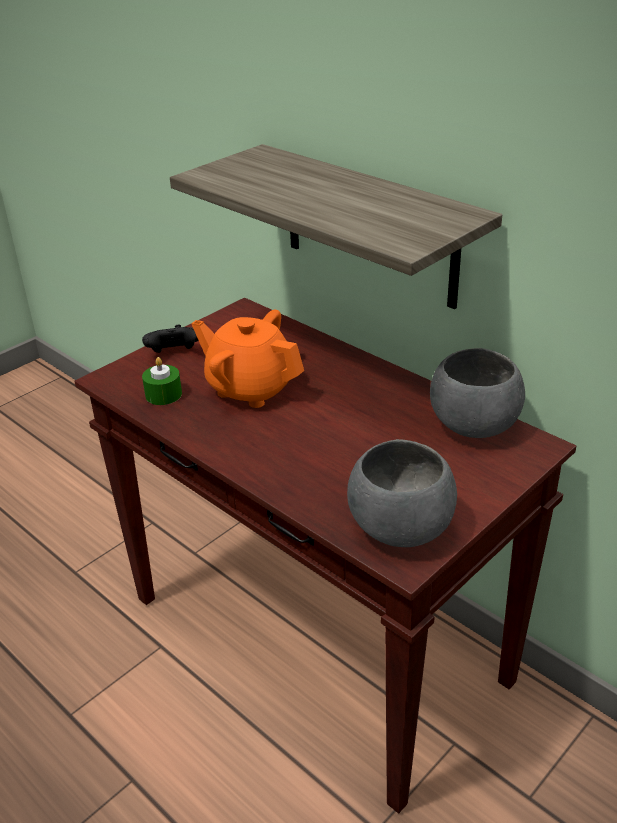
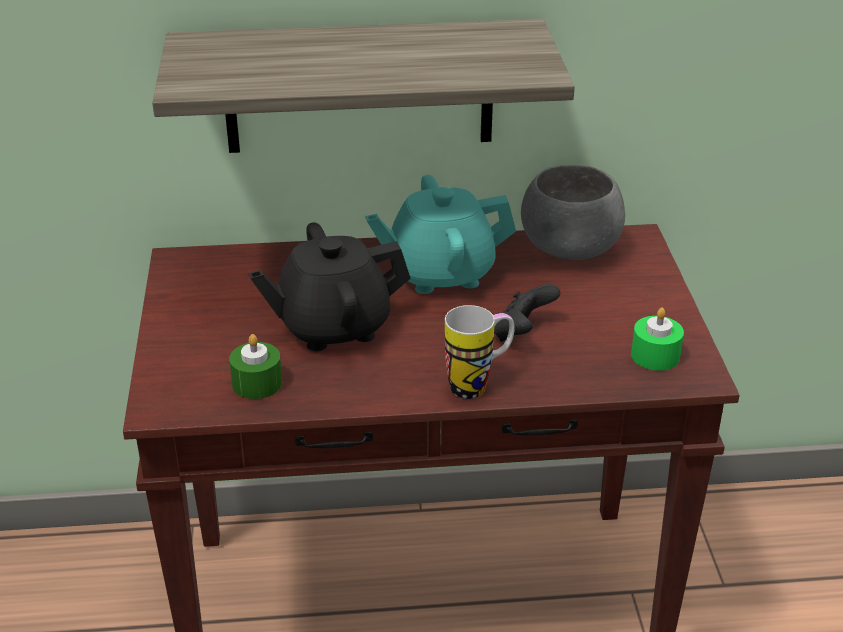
camera: 50 degrees left, 0 degrees up
black game controller [142,324,199,353] -> black game controller moved to [494,284,560,342]
orange teapot [191,310,304,408] -> black teapot [249,222,411,351]
grey bowl [347,439,457,547] -> green candle [631,307,684,371]
none -> turquoise teapot [365,175,516,294]
none -> mug [445,305,515,399]

